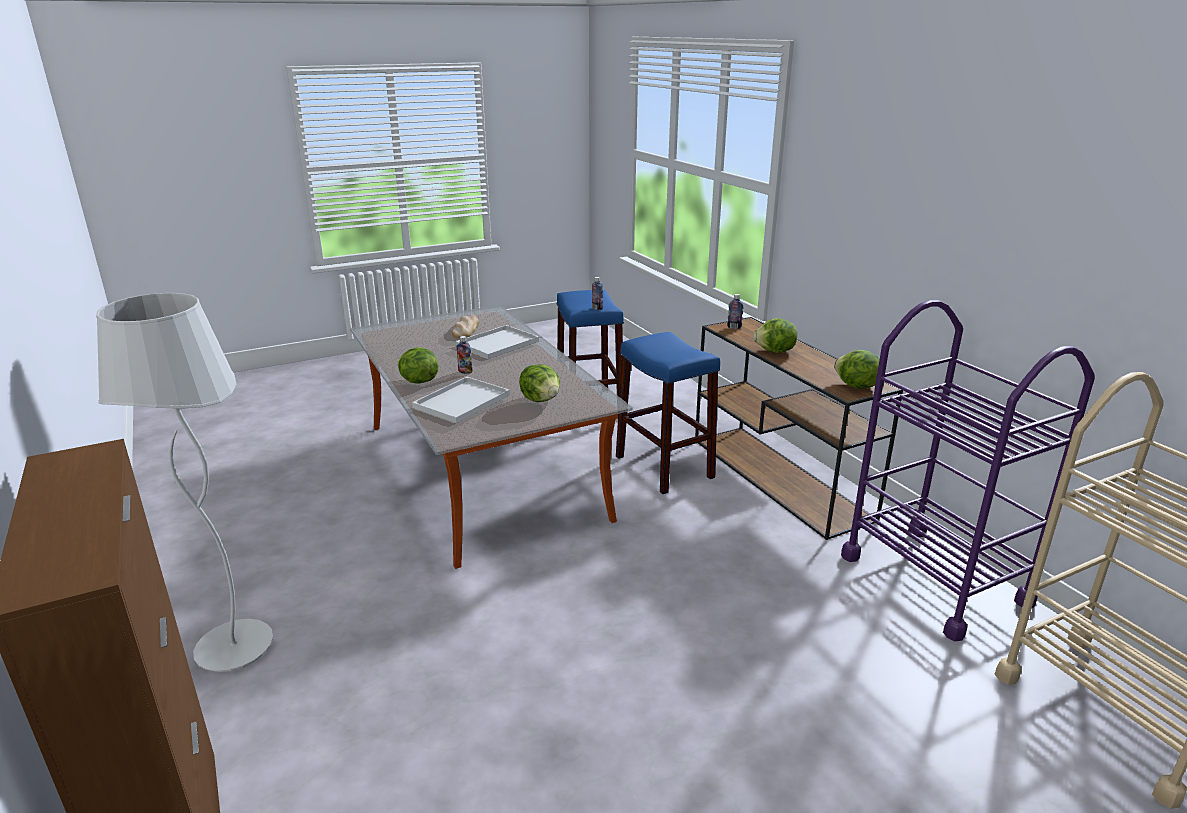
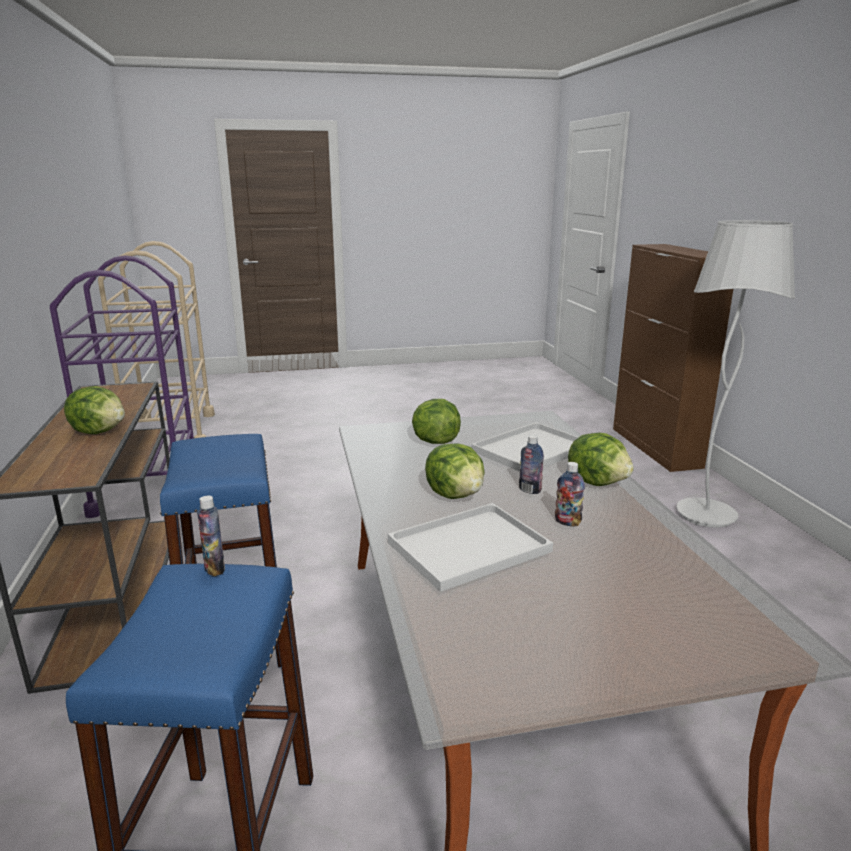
camera: 165 degrees left, 5 degrees down
bread [452,315,479,339] -> none
bottle [727,294,744,329] -> bottle moved to [555,462,585,526]
lettuce [834,350,880,389] -> lettuce moved to [425,443,484,499]

